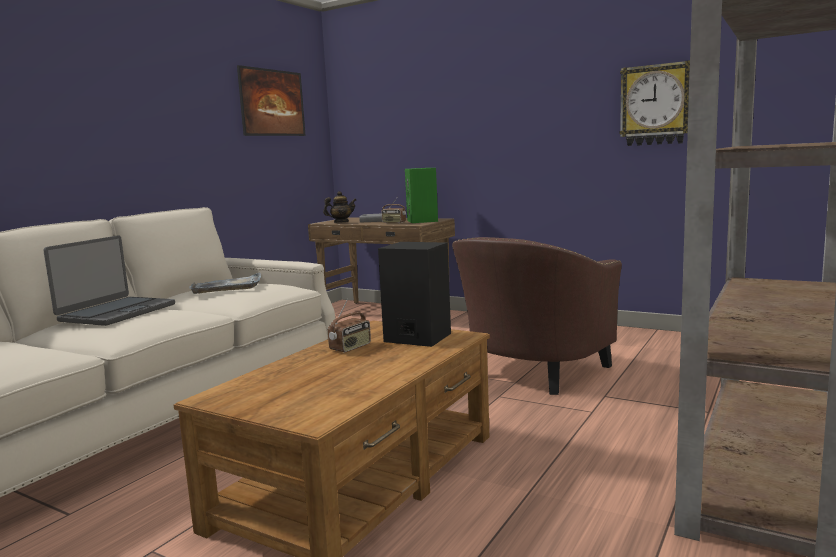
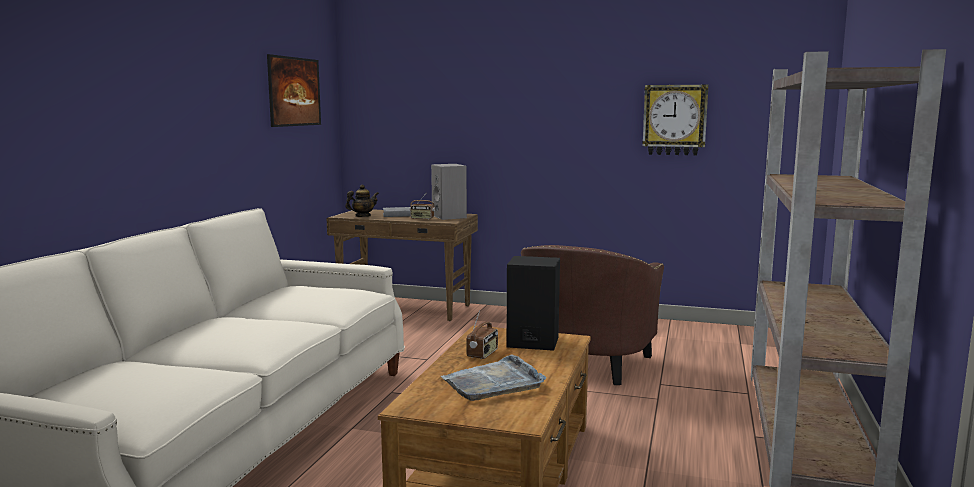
camera: 15 degrees left, 0 degrees up
laptop [43,235,175,326] -> none
grey tray [189,273,261,294] -> grey tray moved to [441,354,546,401]
green speaker [405,168,438,223] -> grey speaker [431,164,467,220]

